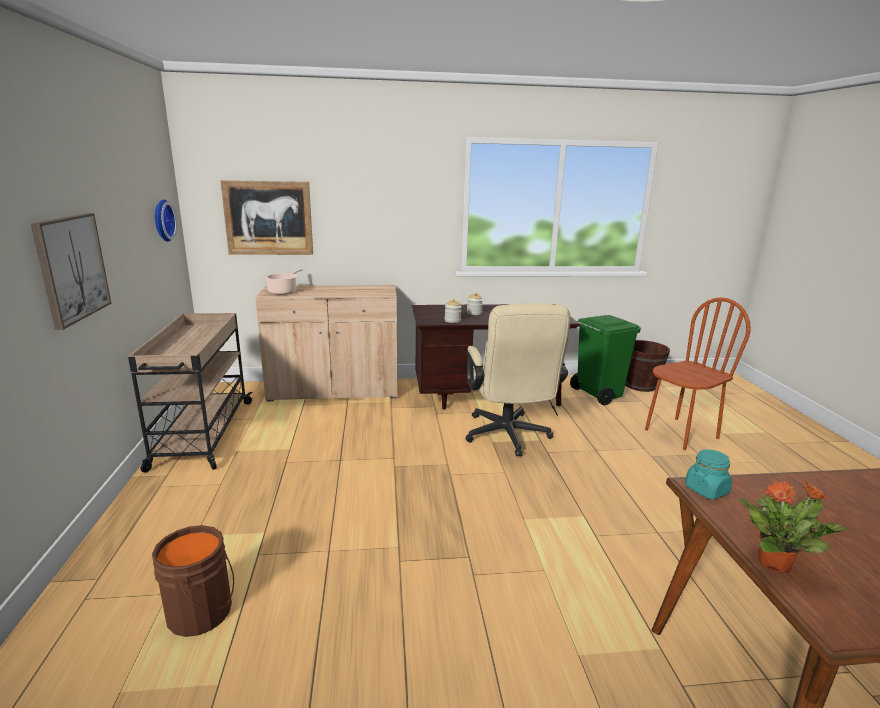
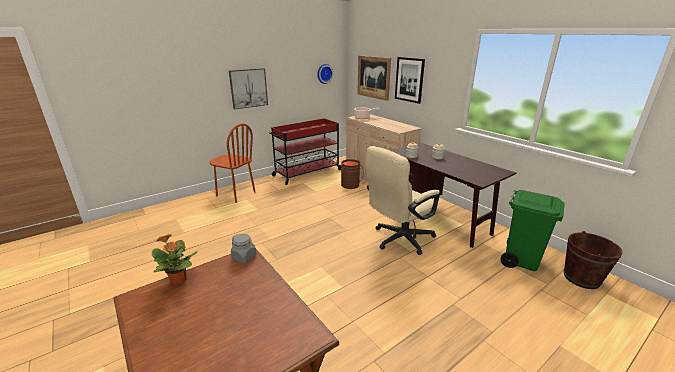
camera: 60 degrees right, 5 degrees up
beige cart [128,313,253,473] -> red cart [269,118,341,185]
brown bucket [152,525,234,637] -> brown bucket moved to [341,159,364,189]
brown chair [645,297,751,450] -> brown chair moved to [209,123,255,203]
turquoise jar [685,449,732,499] -> grey jar [231,234,256,263]
none -> picture [395,57,425,104]

